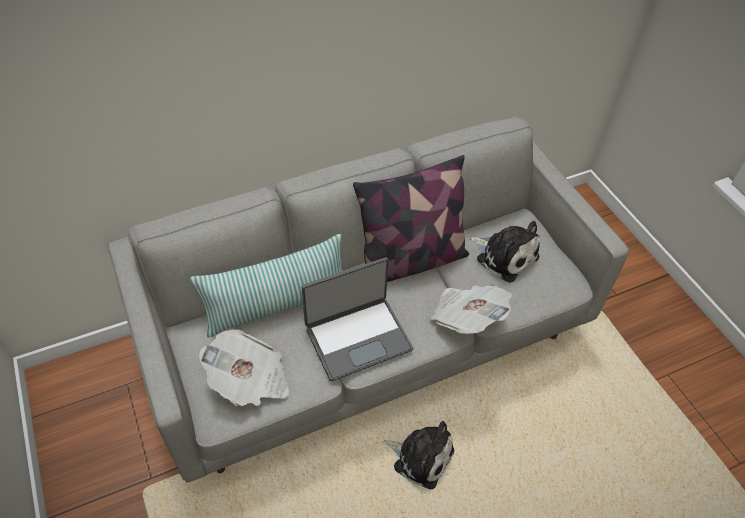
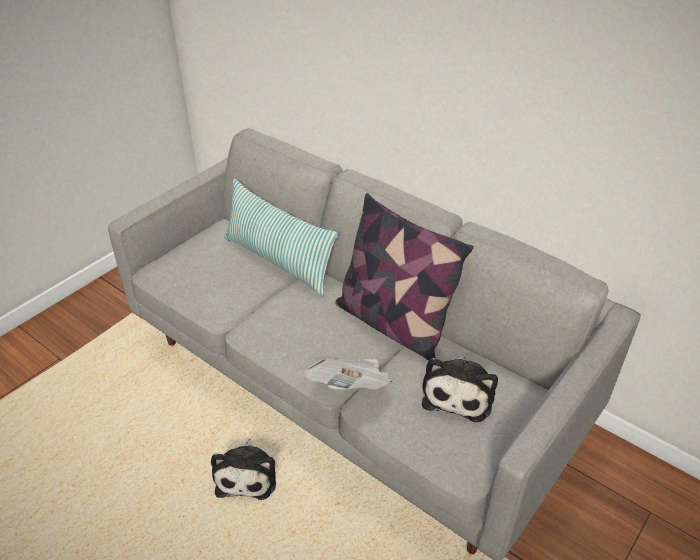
camera: 65 degrees right, 10 degrees down
newspaper [199,329,289,407] -> none
laptop [302,257,413,381] -> none

